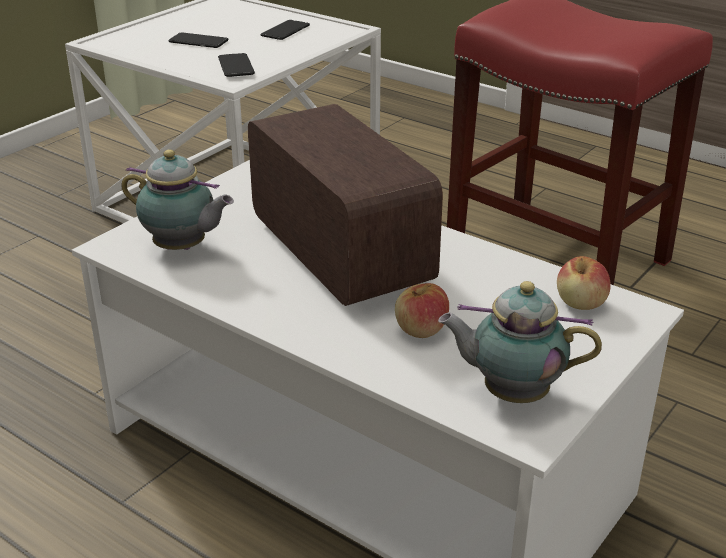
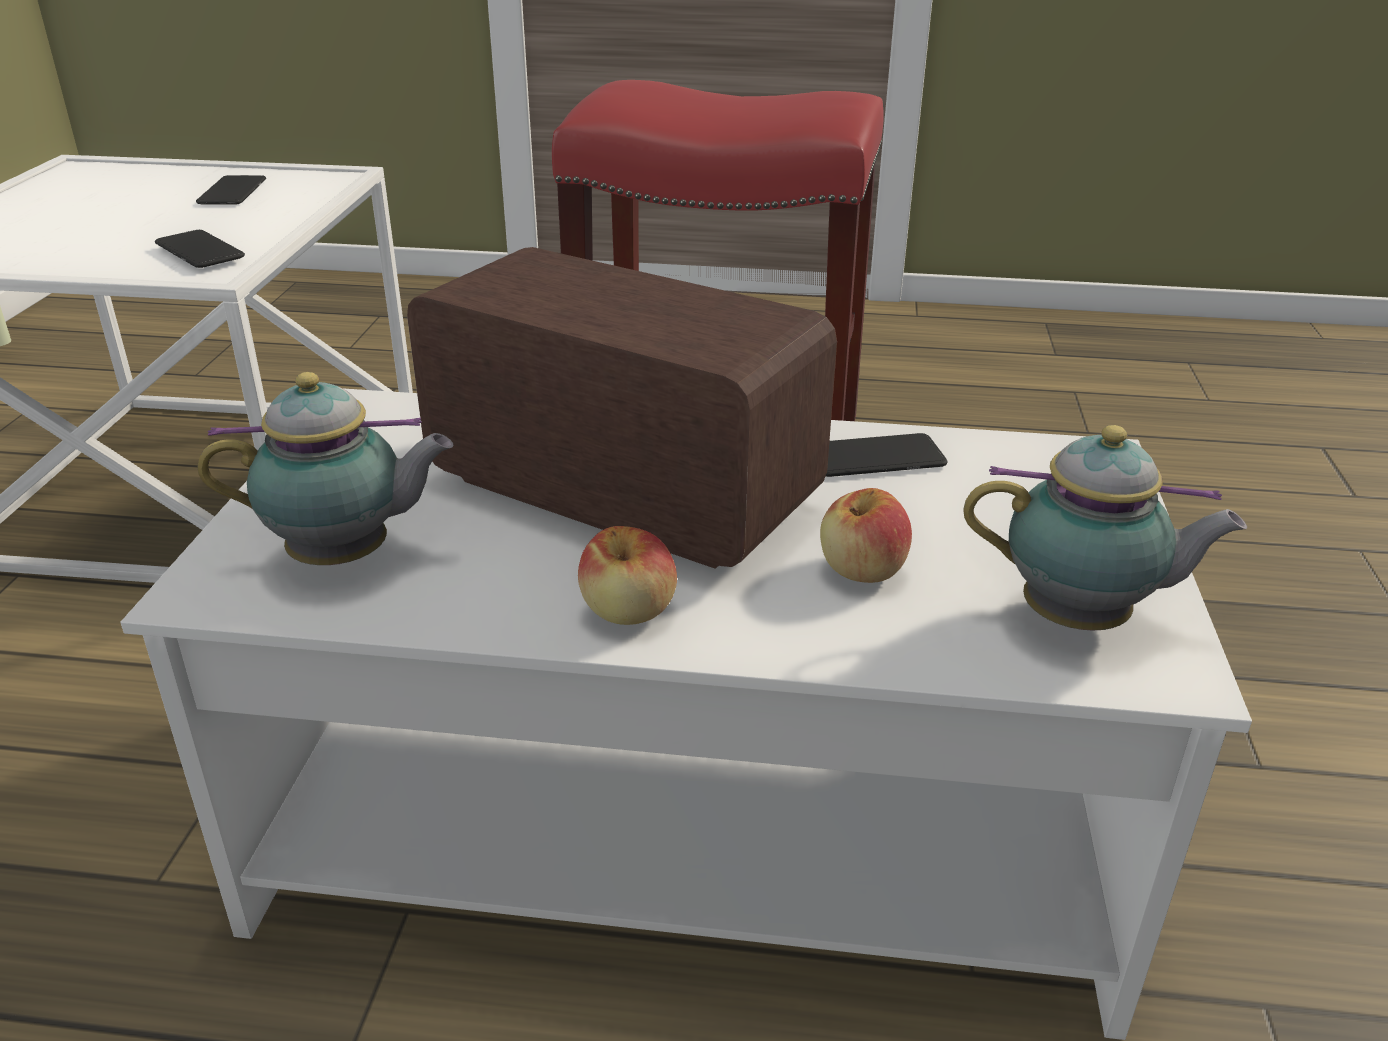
camera: 30 degrees left, 0 degrees up
phone [169,32,229,48] -> phone moved to [825,433,947,477]
teapot [438,281,602,403] -> teapot turned 150 degrees counterclockwise [963,425,1247,630]
apple [557,256,611,310] -> apple moved to [578,526,677,625]

